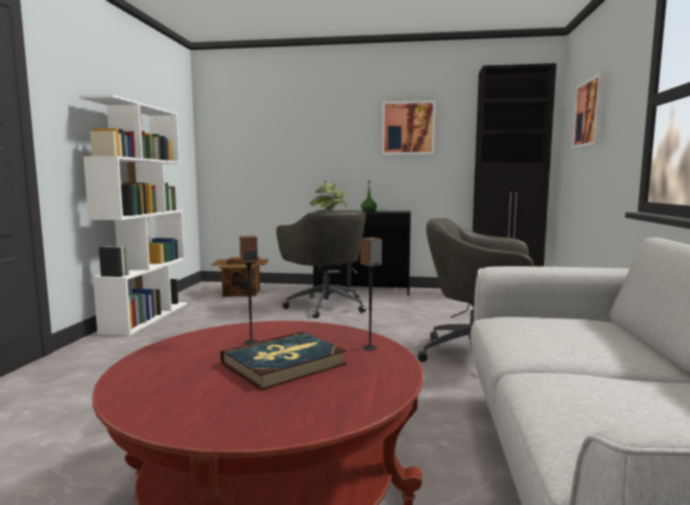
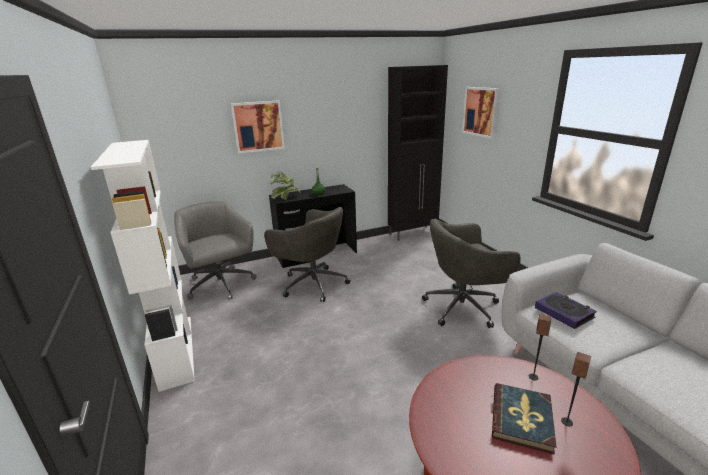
camera: 30 degrees left, 15 degrees up
cardboard box [211,257,269,297] -> grey office chair [174,201,257,300]
speaker [240,236,258,344] -> speaker moved to [561,352,591,426]
picture [382,100,435,155] -> picture moved to [231,100,285,154]
none -> book [535,292,597,329]

